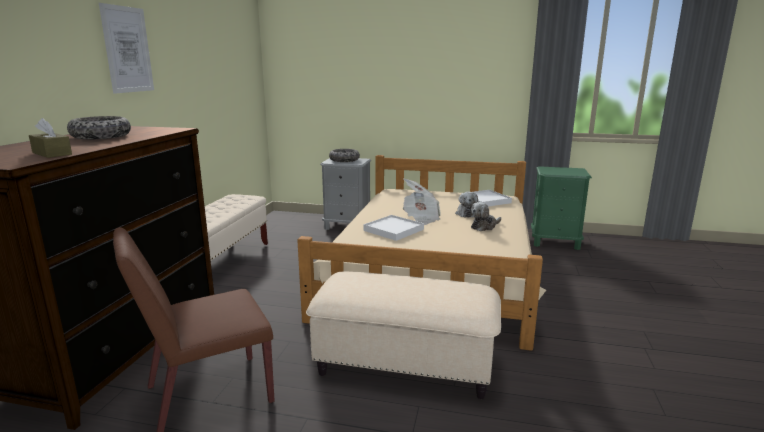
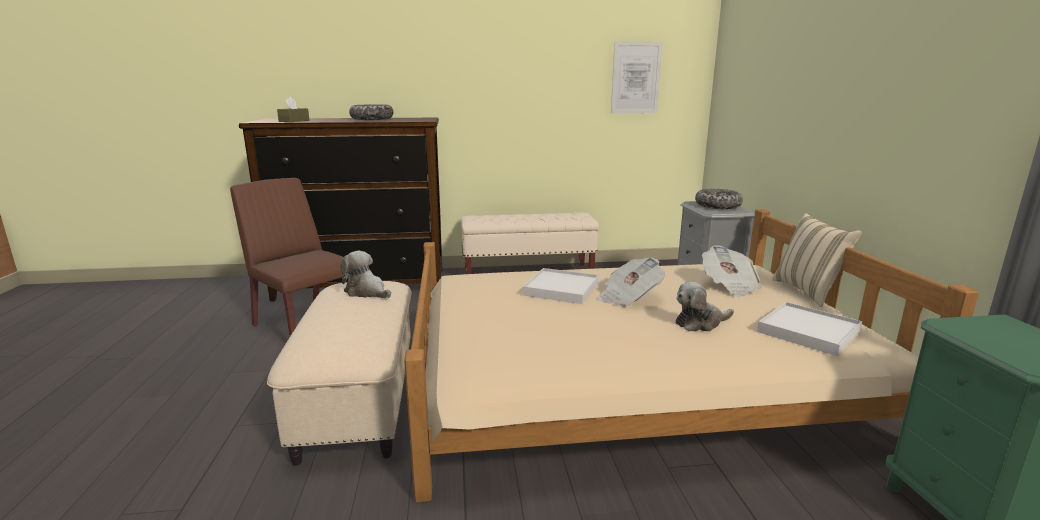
camera: 70 degrees right, 0 degrees up
picture [99,3,154,94] -> picture moved to [611,41,663,114]
plush toy [471,202,501,231] -> plush toy moved to [340,251,391,298]
none -> beige pillow [772,213,862,307]

